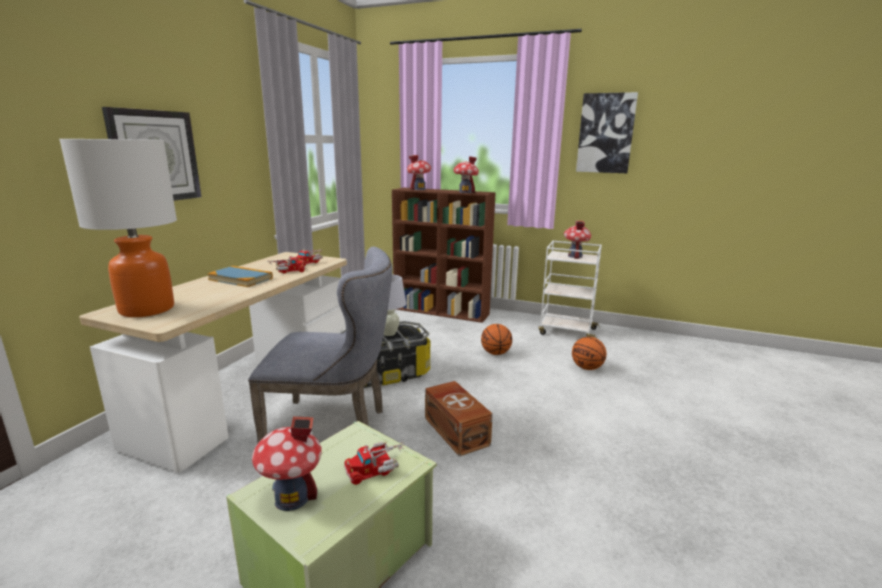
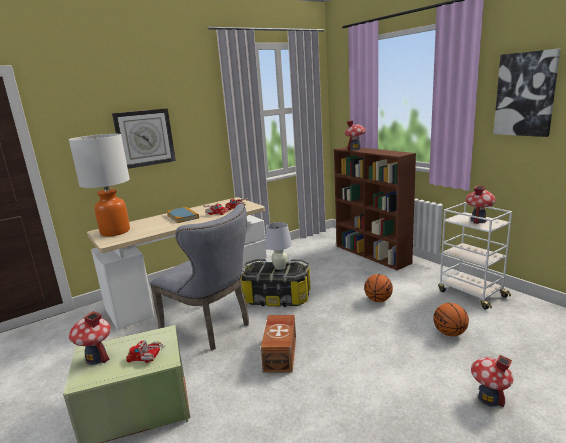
camera: 35 degrees right, 0 degrees up
toy house [453,156,479,193] -> toy house moved to [471,355,513,407]

